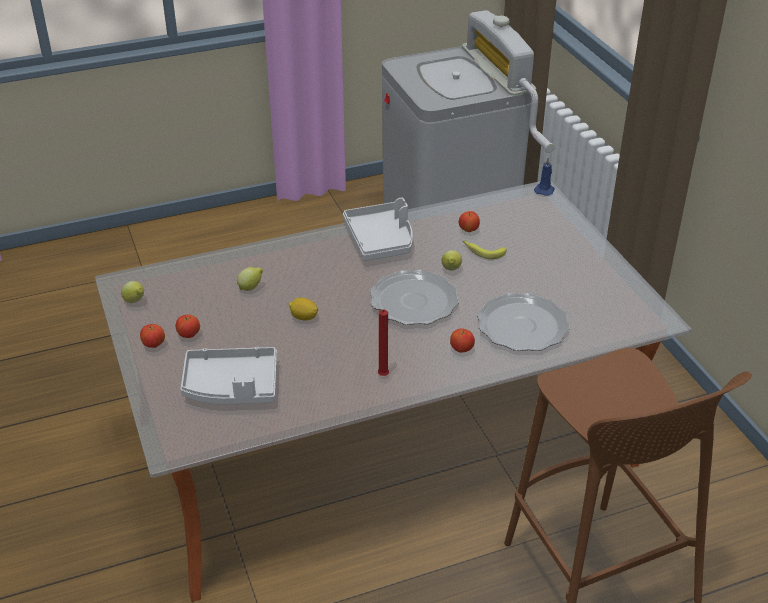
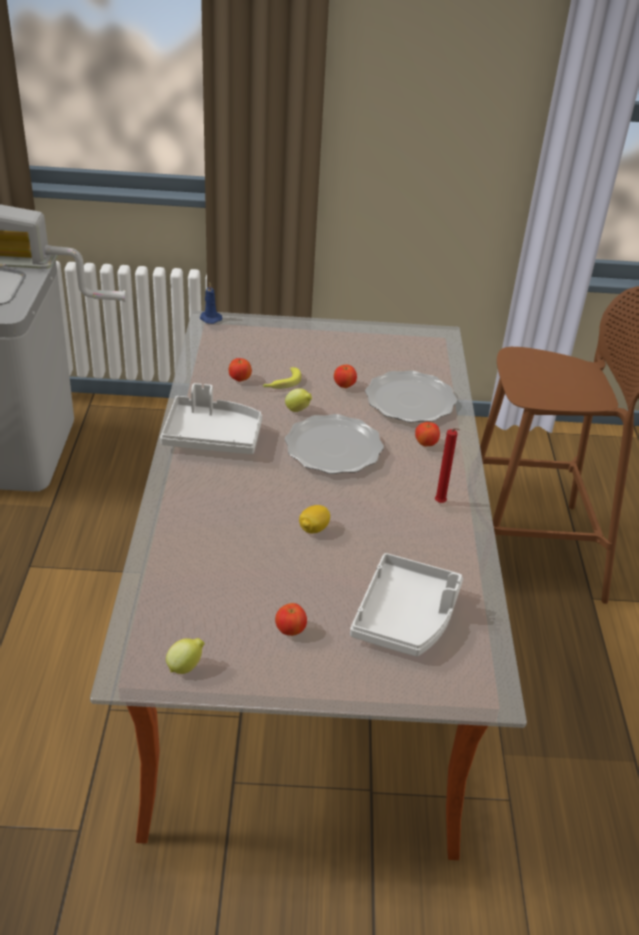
camera: 70 degrees left, 0 degrees up
apple [140,324,165,348] -> apple moved to [334,365,357,388]
lemon [237,267,263,291] -> none

